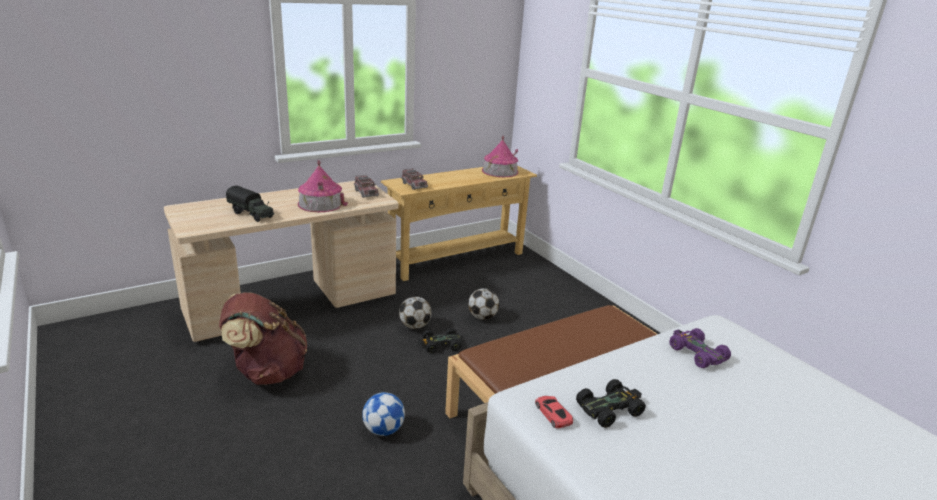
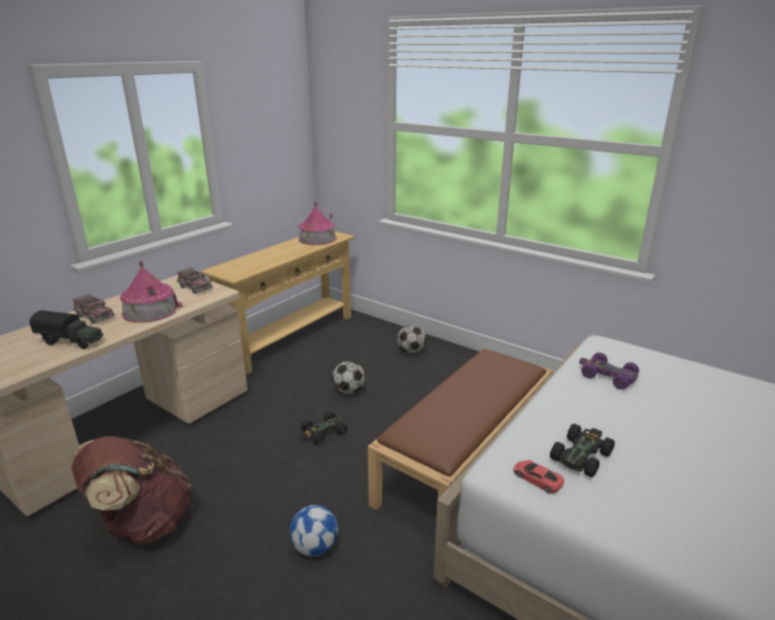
camera: 20 degrees left, 0 degrees up
football [399,296,431,329] -> football moved to [397,325,426,354]
toy truck [401,168,428,190] -> toy truck moved to [73,294,115,324]

